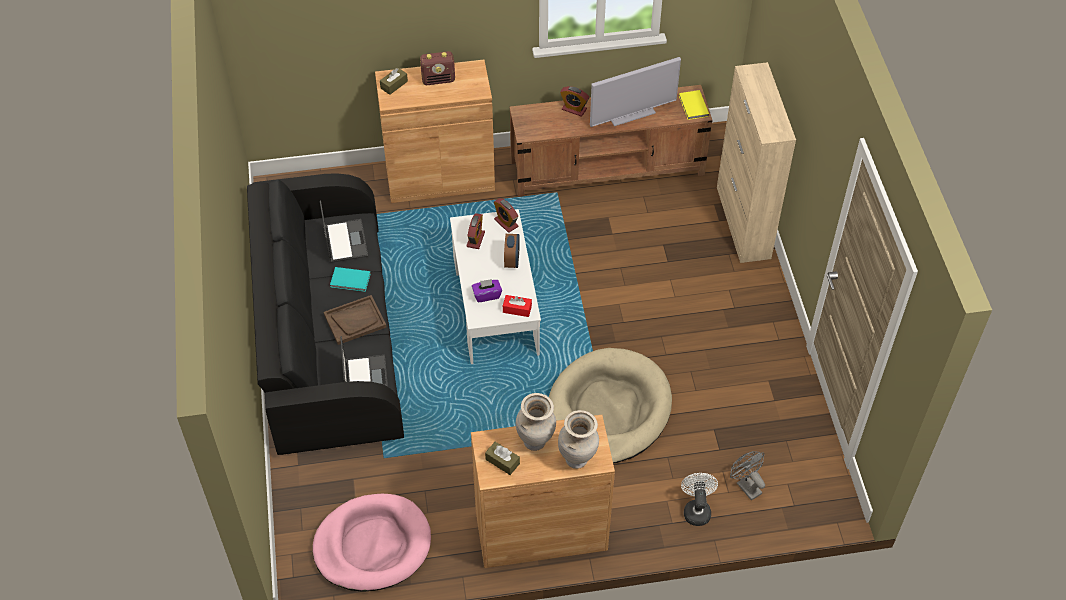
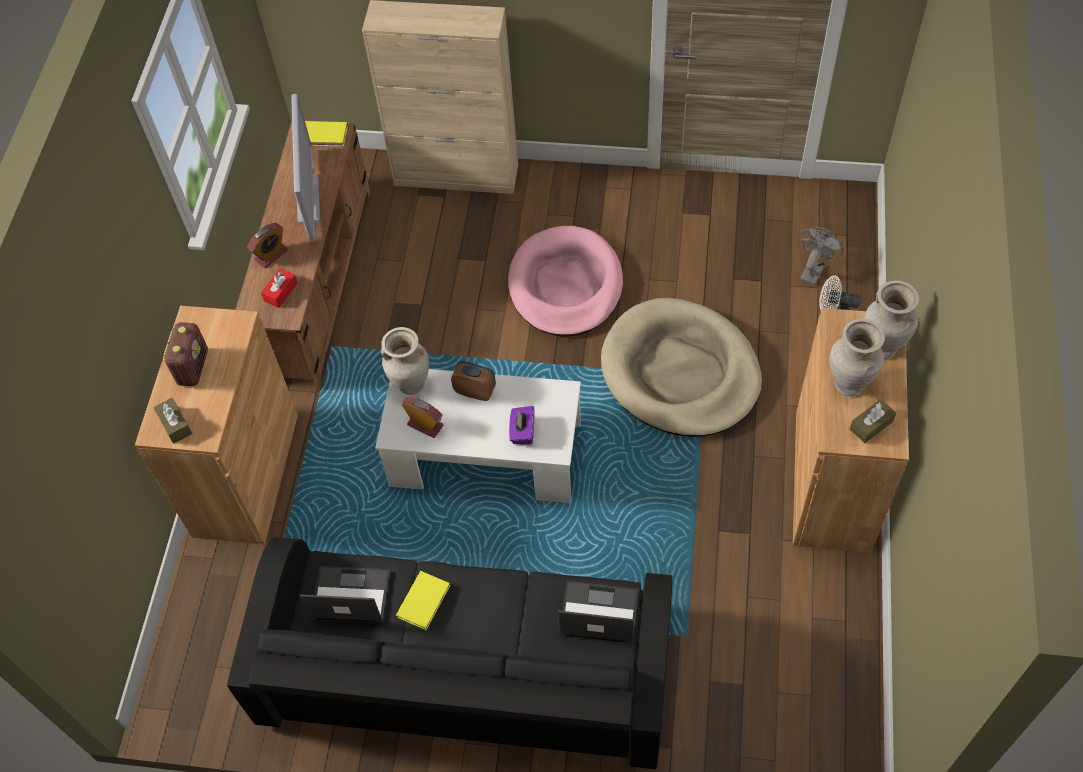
camera: 70 degrees left, 5 degrees up
pink dog bed [312,494,431,592] -> pink dog bed moved to [508,226,623,337]
brown tray [324,295,386,345] -> none
turquoise book [330,267,371,292] -> yellow book [396,571,450,630]
alarm clock [494,198,518,233] -> beige vase [381,327,429,395]
red tissue box [503,295,532,317] -> red tissue box moved to [261,268,298,308]
grey fan [730,451,765,500] -> grey fan turned 135 degrees clockwise [799,227,844,285]

